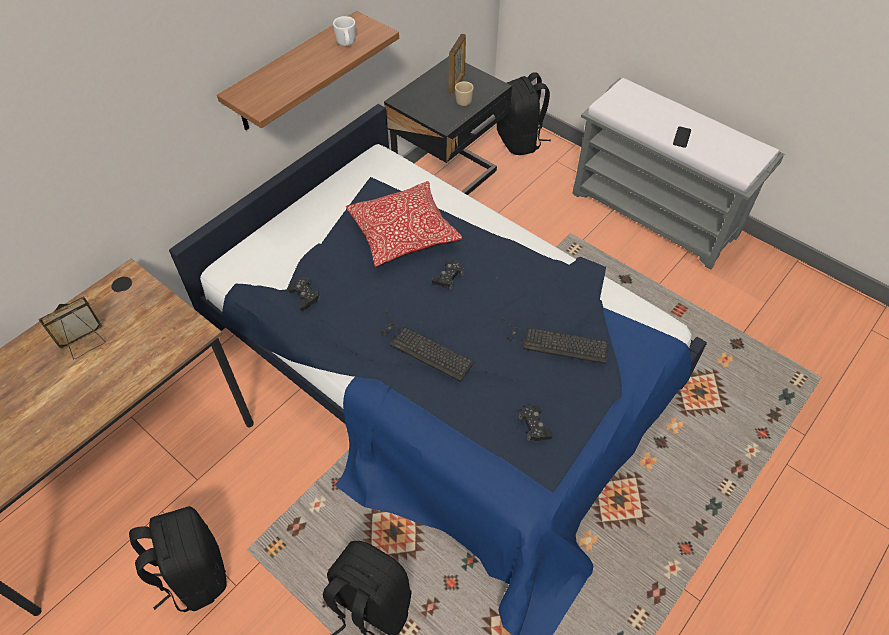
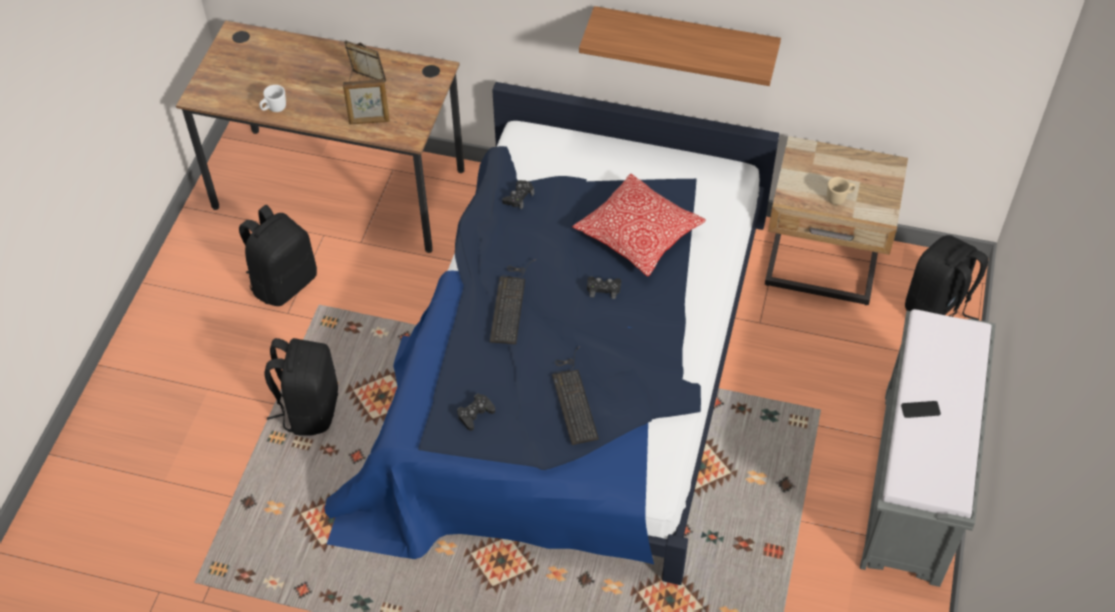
camera: 65 degrees right, 0 degrees up
white mug [333,16,355,46] -> white mug moved to [259,85,286,112]
black nightstand [384,56,512,195] -> beige nightstand [765,136,908,305]
picture frame [449,34,466,94] -> picture frame moved to [343,79,389,124]

